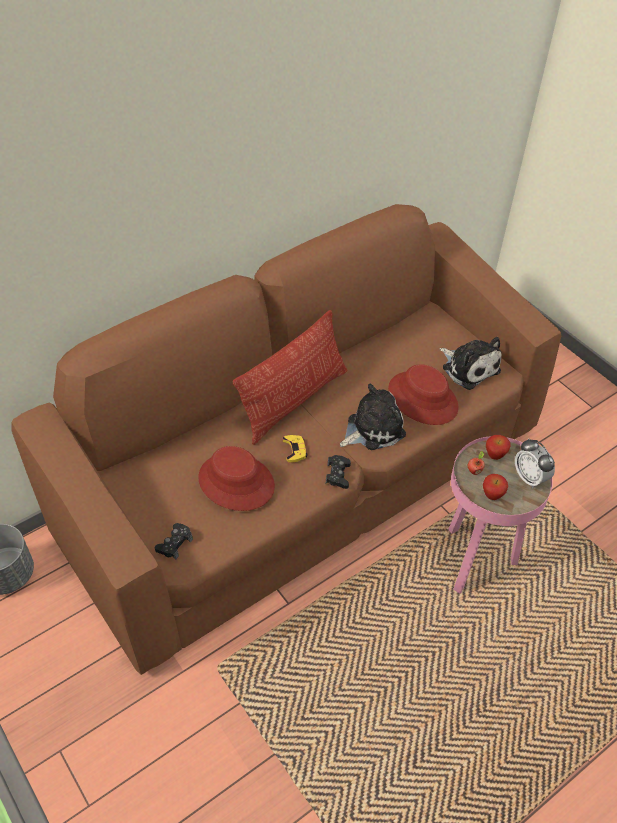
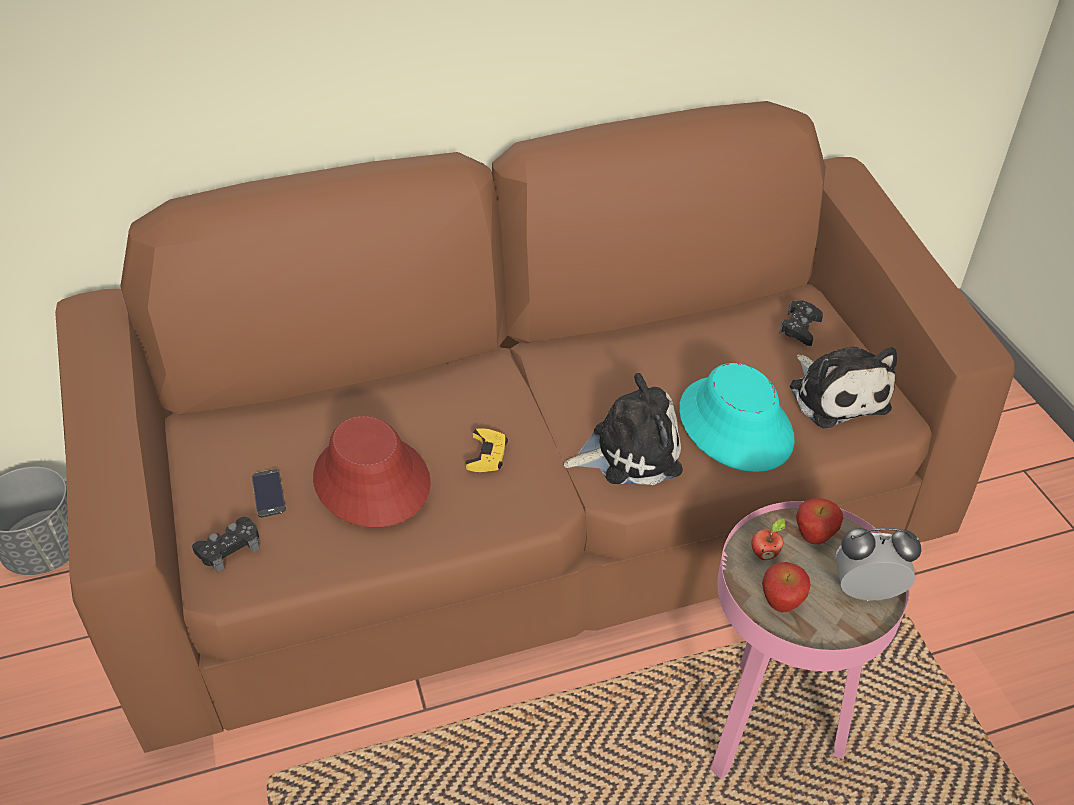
camera: 20 degrees right, 5 degrees down
pillow [233,310,348,445] -> none
black game controller [326,455,351,489] -> black game controller moved to [779,301,823,346]
red hat [388,364,458,425] -> turquoise hat [679,363,795,472]
alarm clock [515,439,555,489] -> alarm clock turned 105 degrees clockwise [836,528,921,601]
none -> phone [252,469,286,517]

